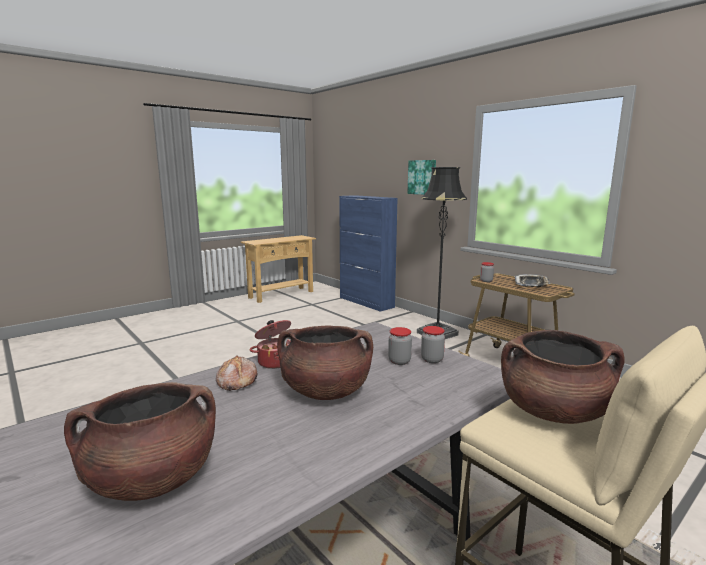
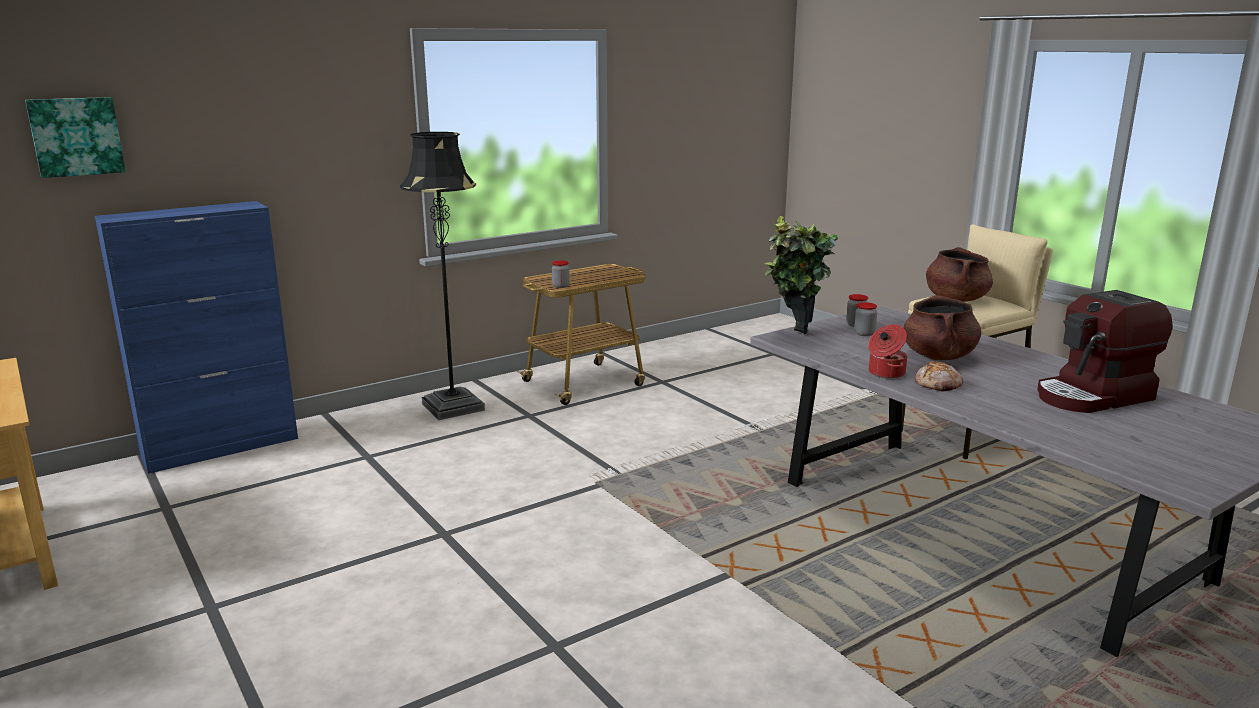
camera: 85 degrees left, 5 degrees up
brown cooking pot [64,382,216,501] -> coffee machine [1037,290,1172,413]
picture [408,160,436,195] -> picture moved to [25,97,126,178]
tray [515,274,550,287] -> none
none -> potted plant [765,216,838,334]

